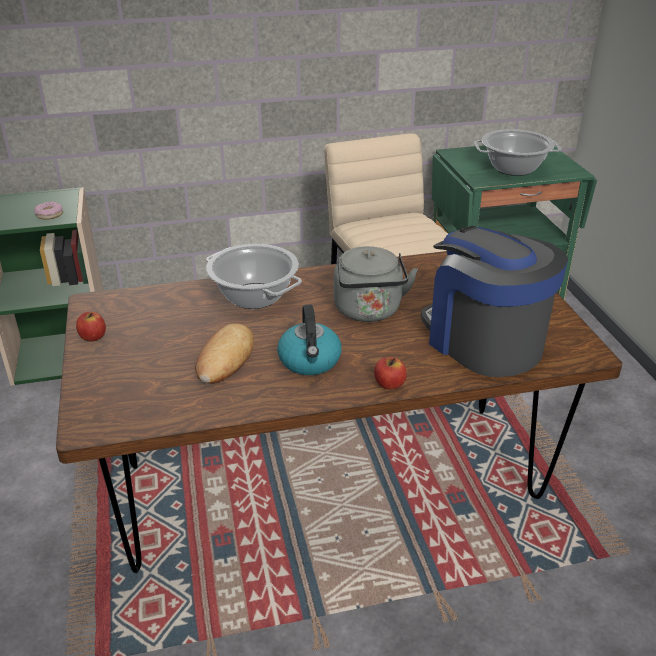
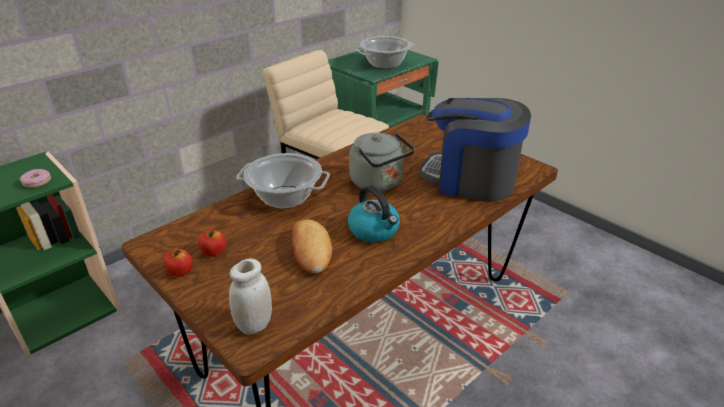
camera: 30 degrees left, 0 degrees up
apple [374,357,407,389] -> apple moved to [198,230,226,257]
none -> white jar [229,259,272,335]

